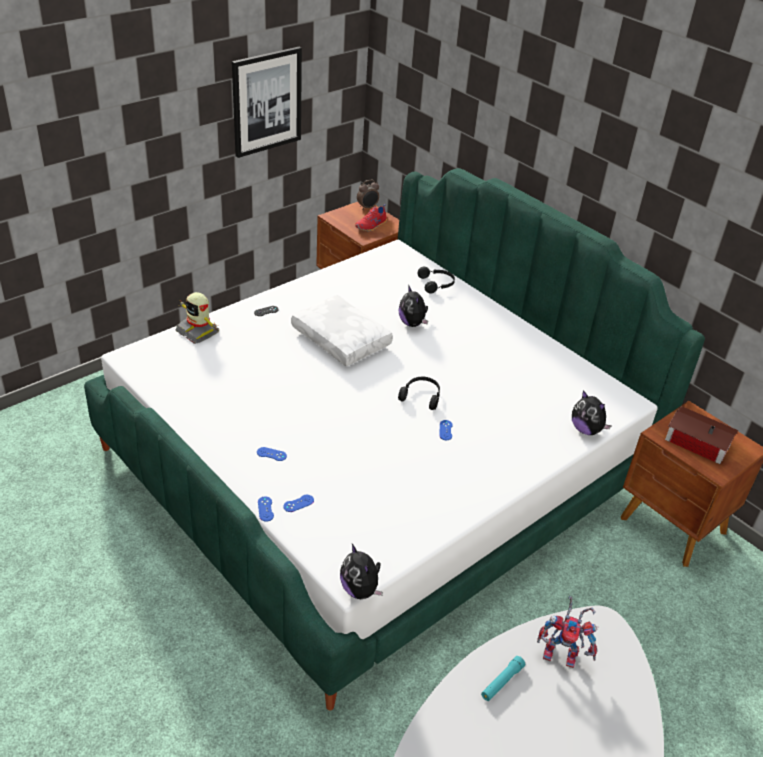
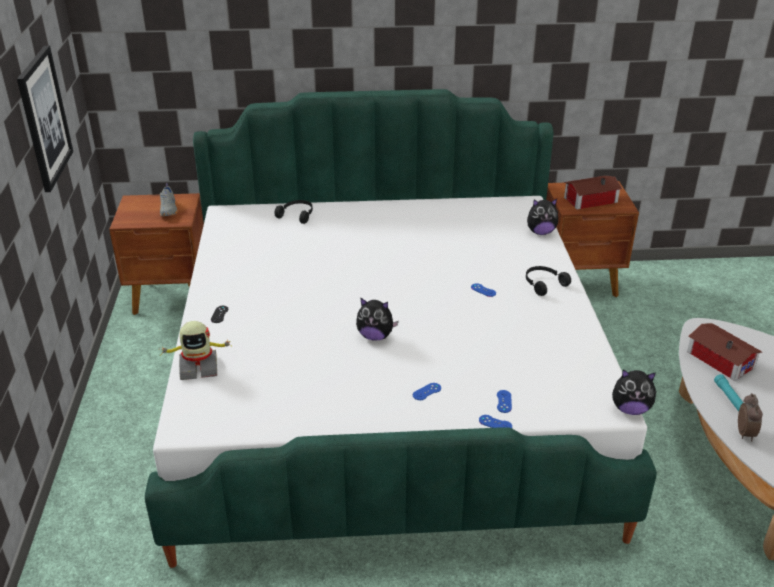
camera: 50 degrees left, 5 degrees down
white pillow [291,295,393,366] -> none
red shoe [355,204,387,231] -> grey shoe [160,183,178,216]
alarm clock [357,180,379,210] -> alarm clock moved to [738,393,763,441]
plush toy [398,285,428,327] -> plush toy moved to [356,298,399,341]
black headphones [398,377,440,410] -> black headphones moved to [526,266,571,296]
toy robot [537,596,599,668] -> toy house [687,323,762,381]

